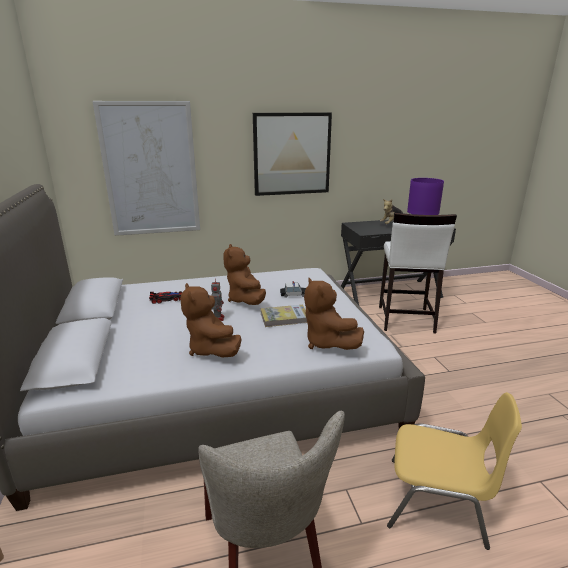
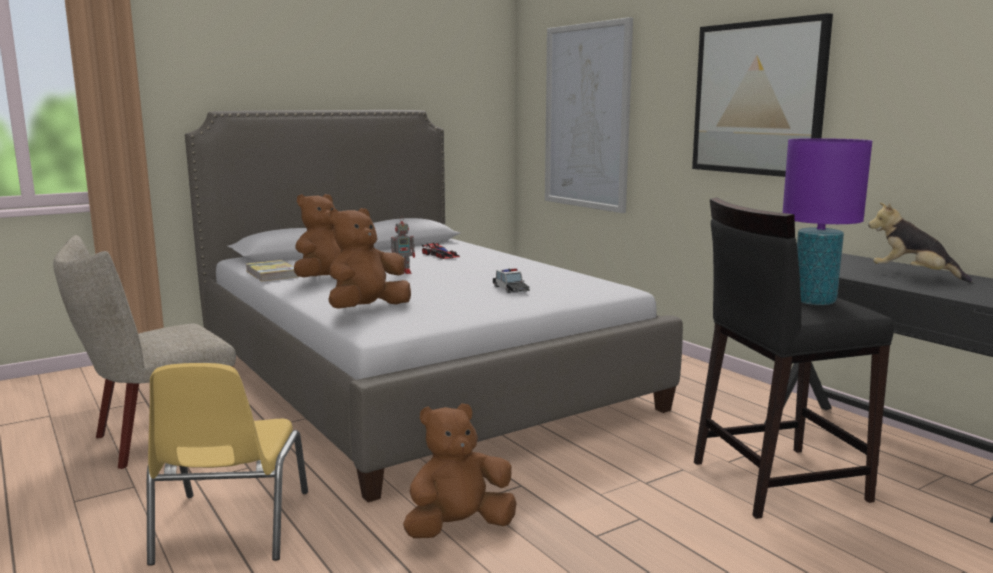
camera: 70 degrees right, 10 degrees down
brown plush toy [223,244,266,305] -> brown plush toy moved to [403,403,516,538]
book [261,305,307,327] -> book moved to [246,260,299,282]
white stool [379,213,457,333] -> black stool [694,197,894,519]

